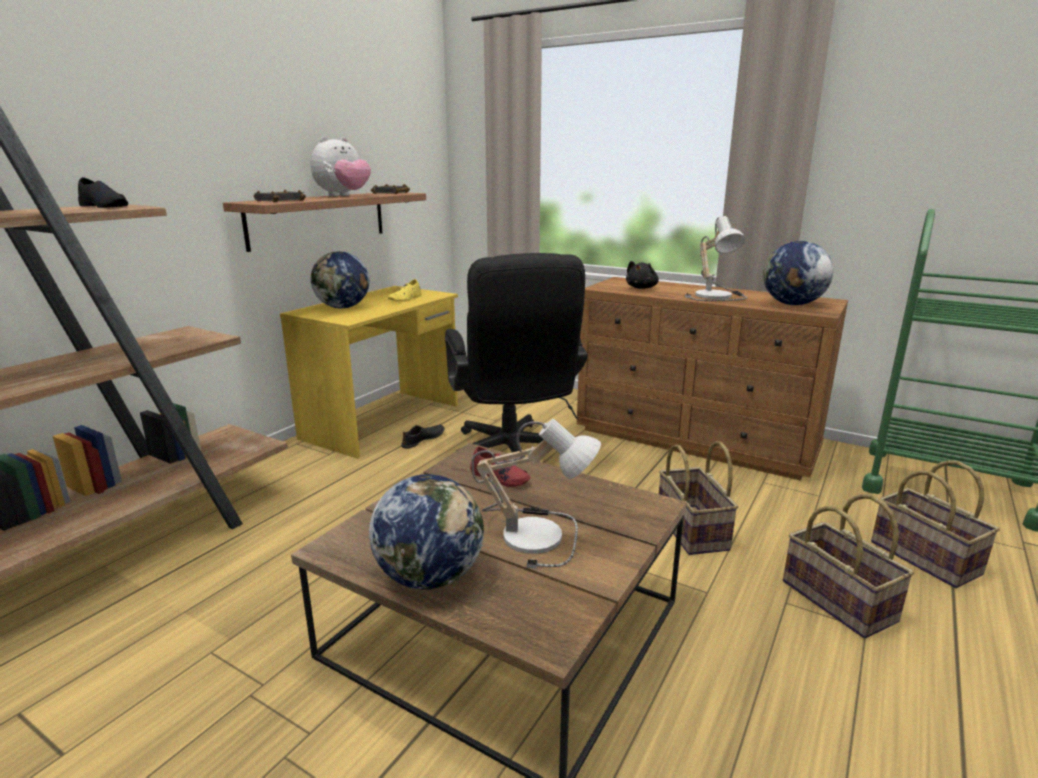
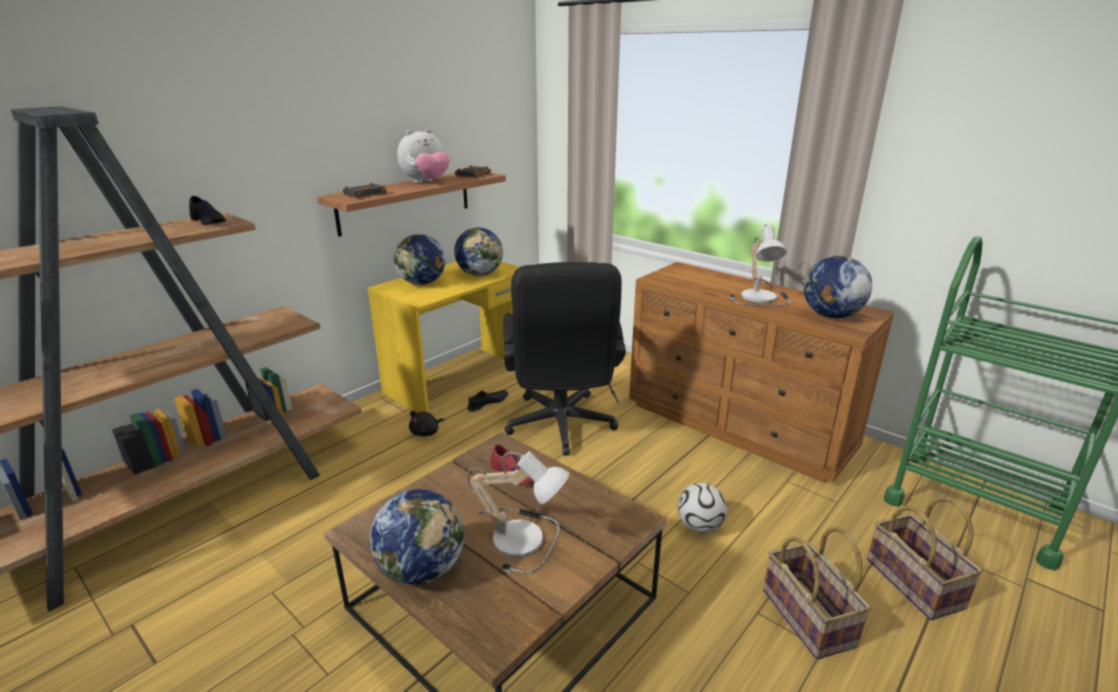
camera: 10 degrees right, 5 degrees up
yellow shoe [388,279,422,302] -> globe [454,227,503,276]
black plush toy [626,261,659,289] -> black plush toy moved to [409,411,444,436]
basket [659,441,738,555] -> football [678,483,727,533]

